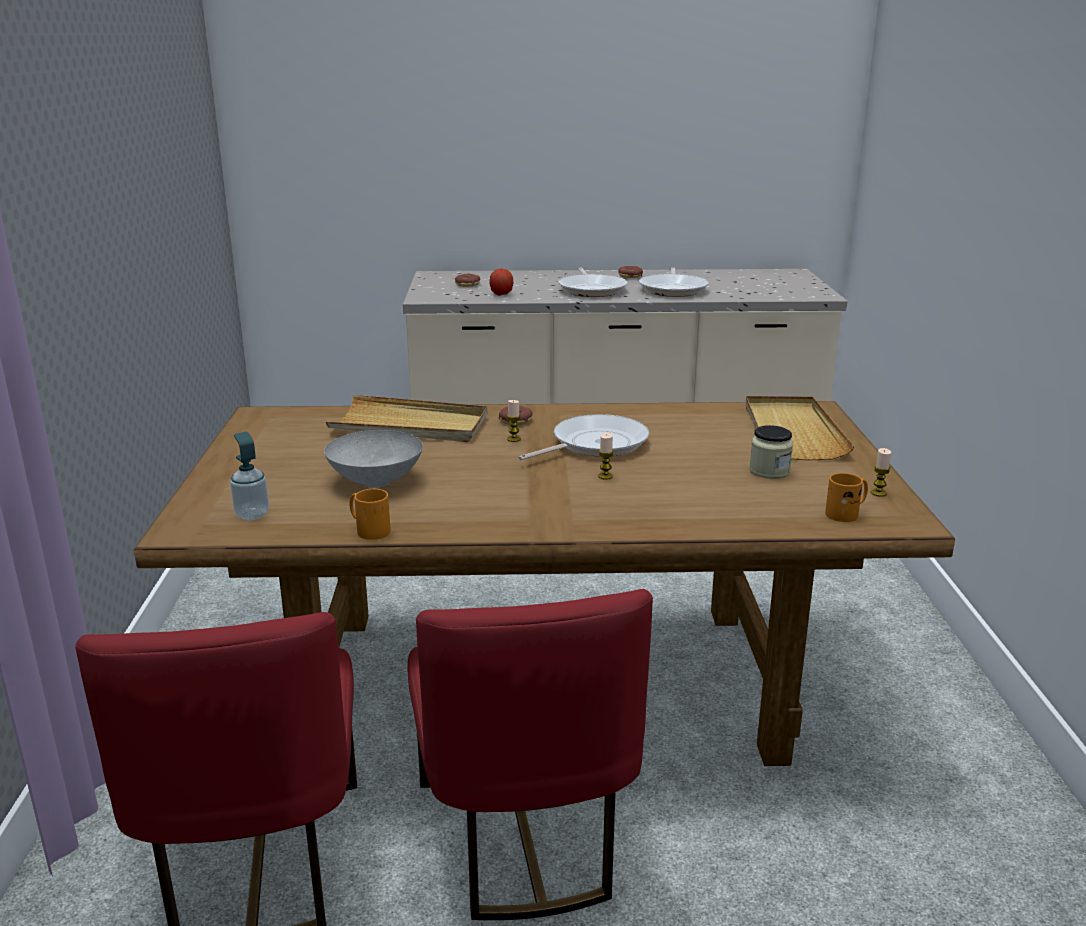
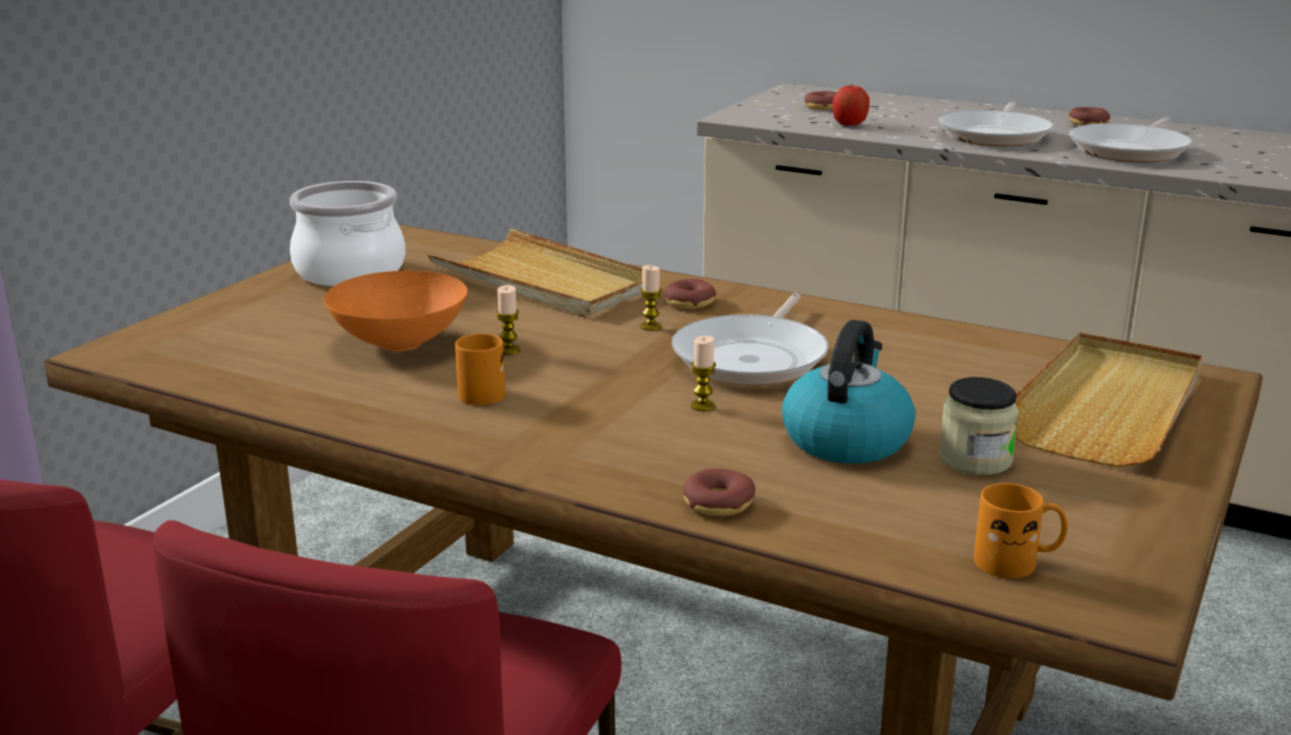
camera: 30 degrees right, 0 degrees up
soap dispenser [230,432,269,520] -> none
grey bowl [324,430,423,487] -> orange bowl [324,271,468,351]
orange mug [349,489,391,540] -> orange mug moved to [455,334,505,405]
frying pan [518,414,649,460] -> frying pan turned 120 degrees clockwise [672,293,828,385]
candle [871,448,891,497] -> candle moved to [496,285,520,355]
none -> cooking pot [290,181,406,286]
none -> donut [683,468,755,516]
none -> kettle [782,320,916,463]

